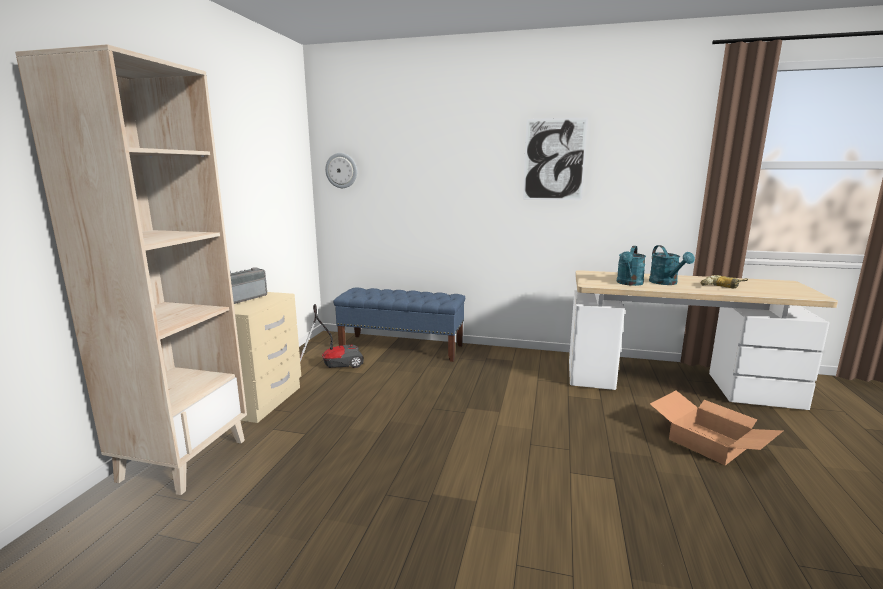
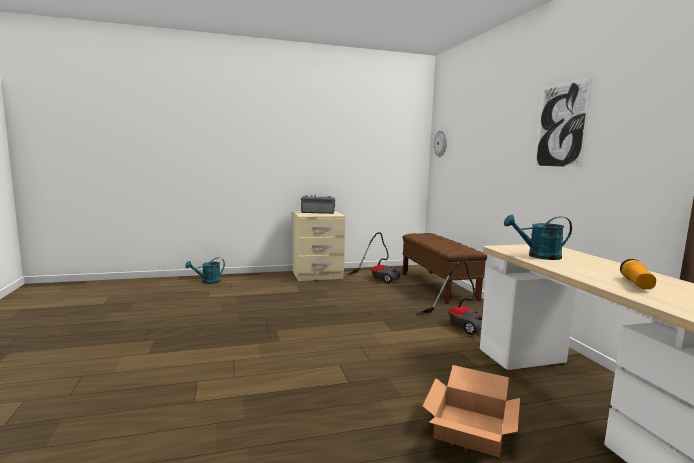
camera: 60 degrees right, 5 degrees down
beige bookcase [15,44,247,495] -> none
blue bench [333,288,465,362] -> brown bench [403,233,487,304]
turquoise watering can [649,245,695,285] -> turquoise watering can moved to [185,257,225,284]
power drill [701,275,748,288] -> flashlight [620,259,656,289]
none -> vacuum cleaner [416,261,483,335]

